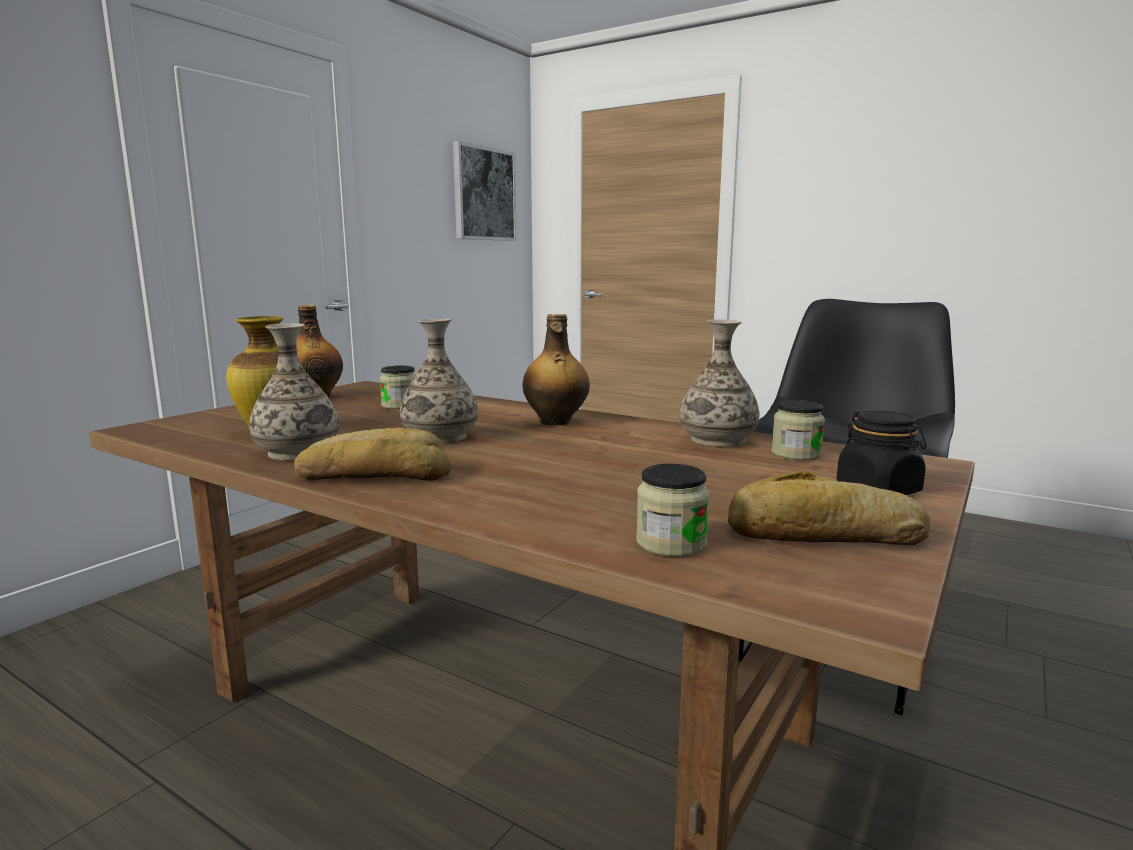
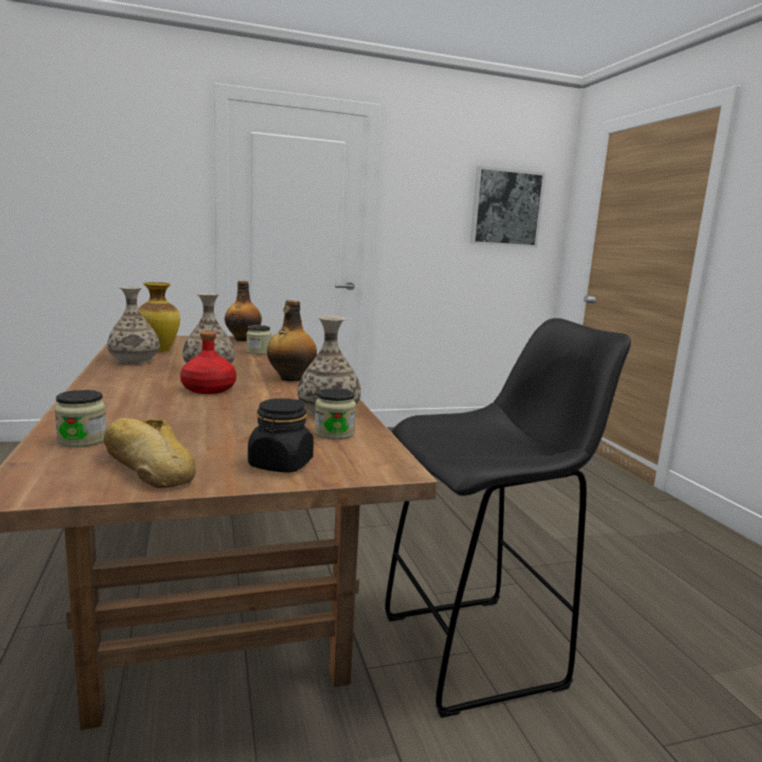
camera: 40 degrees right, 0 degrees up
bread [294,428,452,481] -> none
none -> red bottle [180,331,236,394]

